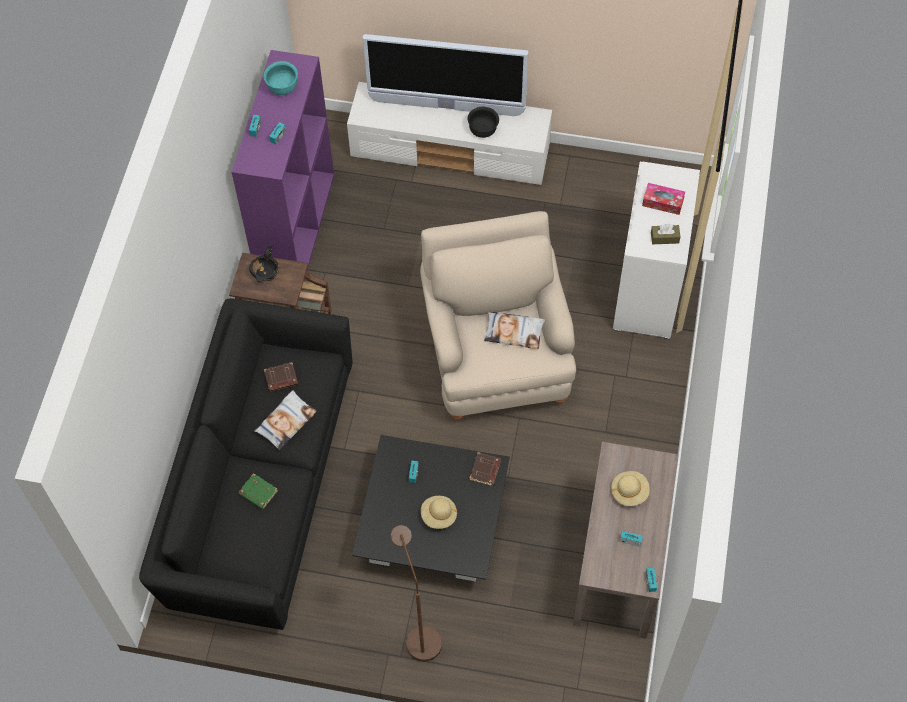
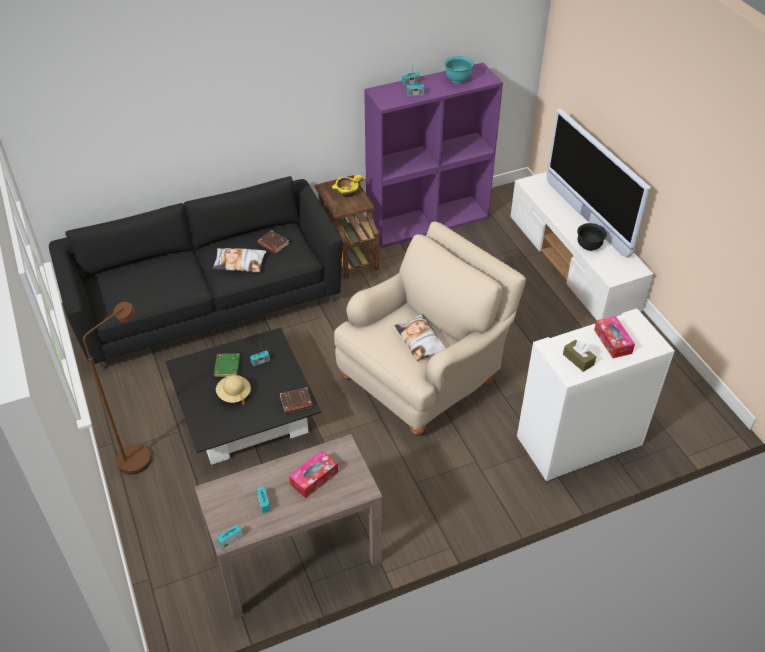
camera: 55 degrees right, 15 degrees down
green book [238,473,278,510] -> green book moved to [214,353,240,377]
black bowl [249,246,279,283] -> yellow bowl [332,175,366,197]
beige hat [611,471,650,506] -> tissue box [289,450,338,498]

